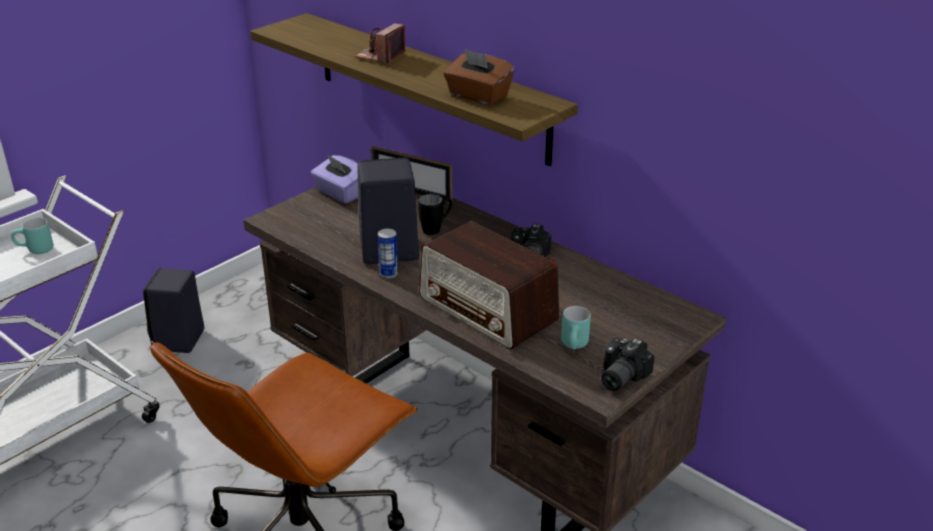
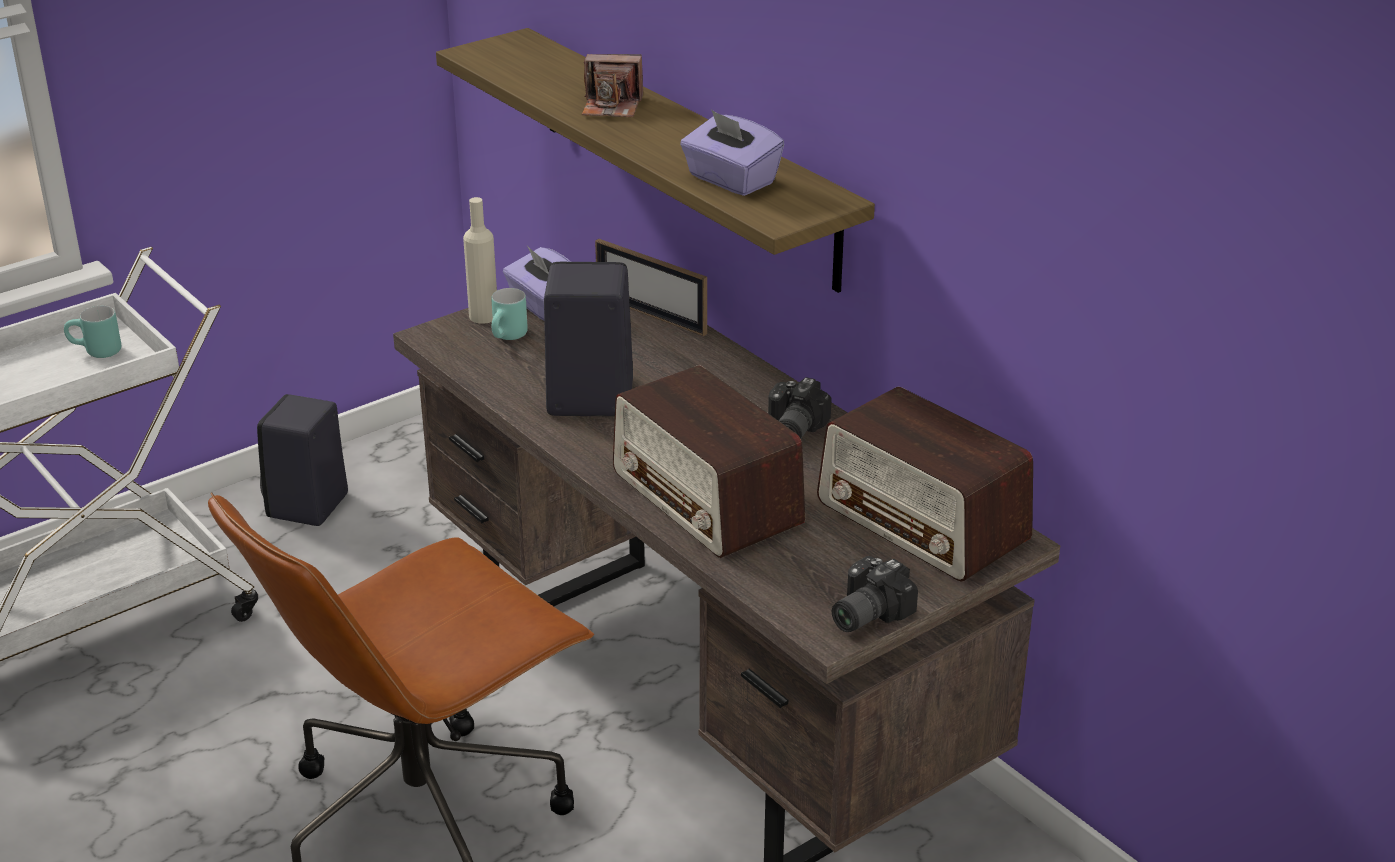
camera: 10 degrees right, 0 degrees up
camera [355,23,406,63] -> camera turned 120 degrees counterclockwise [582,54,643,117]
can [378,228,398,279] -> none
black mug [418,194,452,235] -> none
brown tissue box [444,49,515,105] -> purple tissue box [680,110,785,196]
turquoise mug [561,306,591,350] -> turquoise mug moved to [491,288,528,340]
none -> beige bottle [463,197,497,324]
none -> radio [817,386,1033,582]

